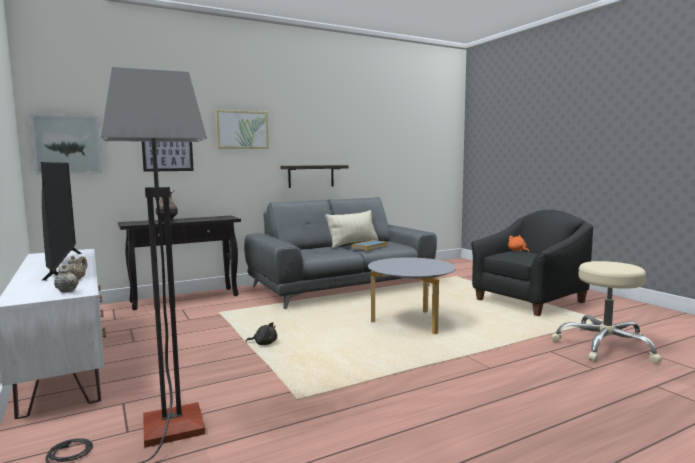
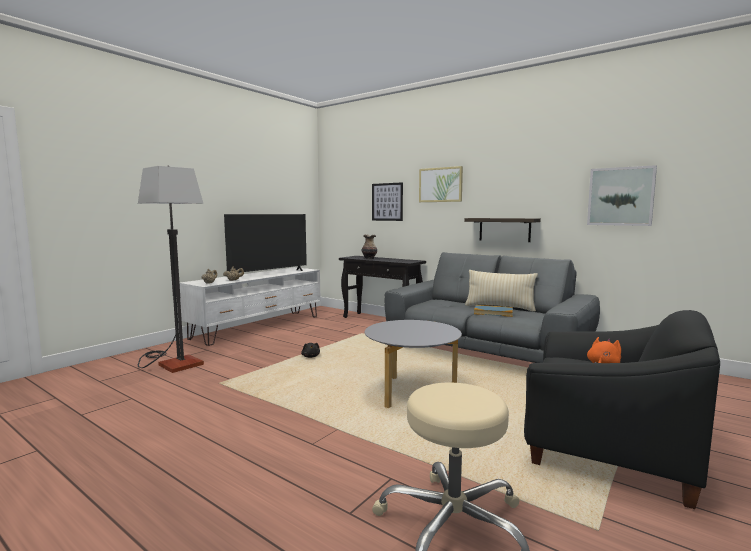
camera: 65 degrees right, 0 degrees up
picture [30,114,103,175] -> picture moved to [587,165,657,226]

